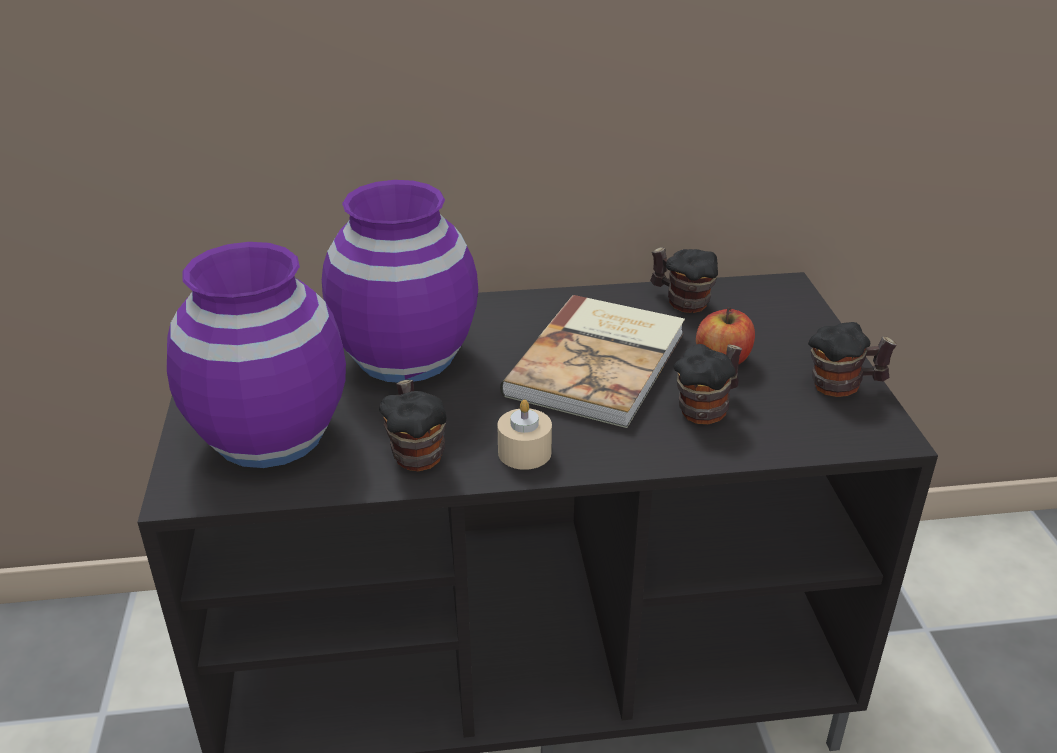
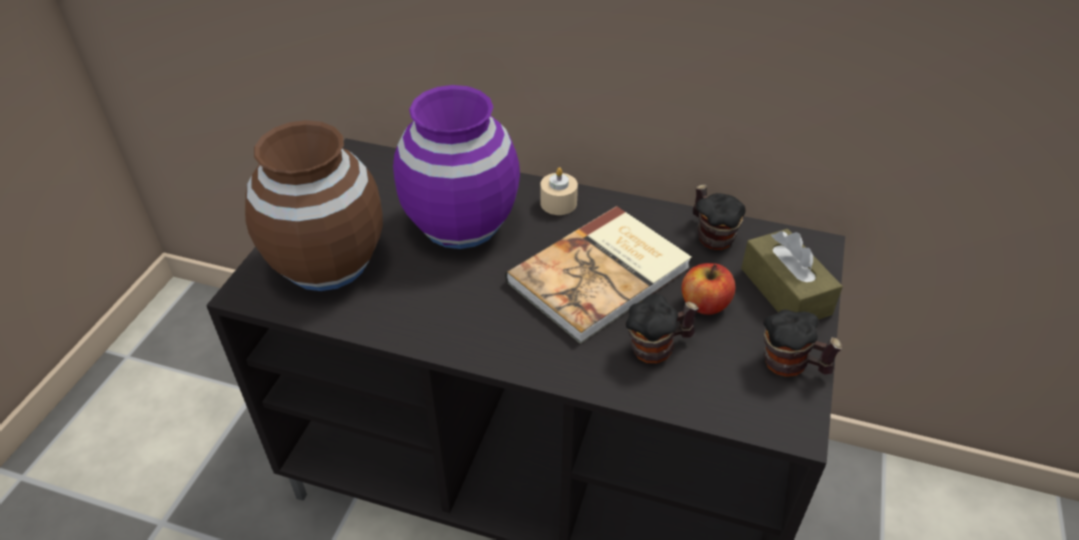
camera: 25 degrees right, 10 degrees up
purple vase [167,242,346,468] -> brown vase [245,120,383,291]
mug [379,380,446,472] -> none
beige candle [497,399,552,470] -> beige candle moved to [540,167,578,215]
none -> brown tissue box [741,229,843,320]

